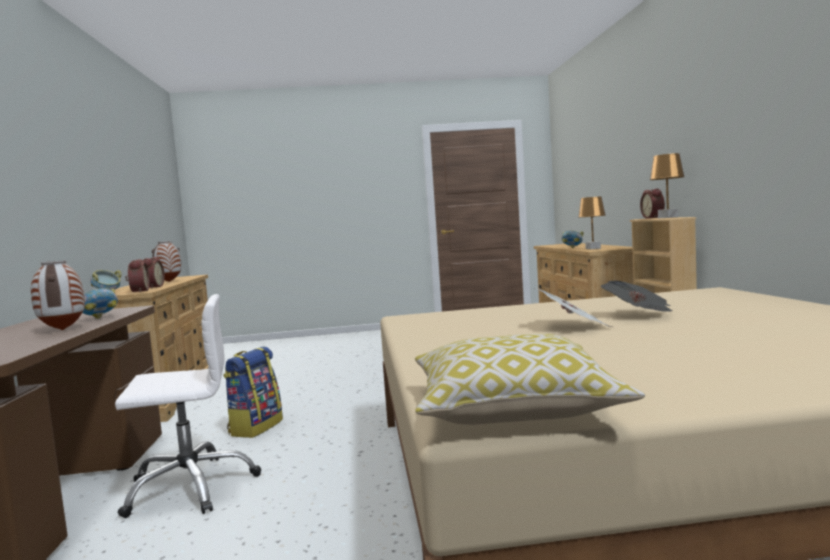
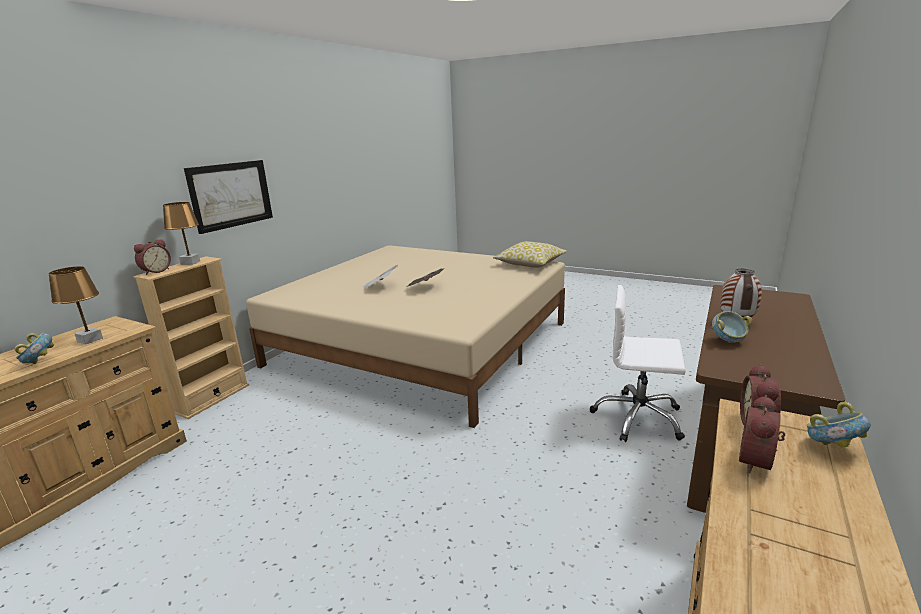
camera: 145 degrees left, 15 degrees up
vase [152,241,182,282] -> none
backpack [223,347,283,438] -> none
none -> picture [184,160,273,234]

